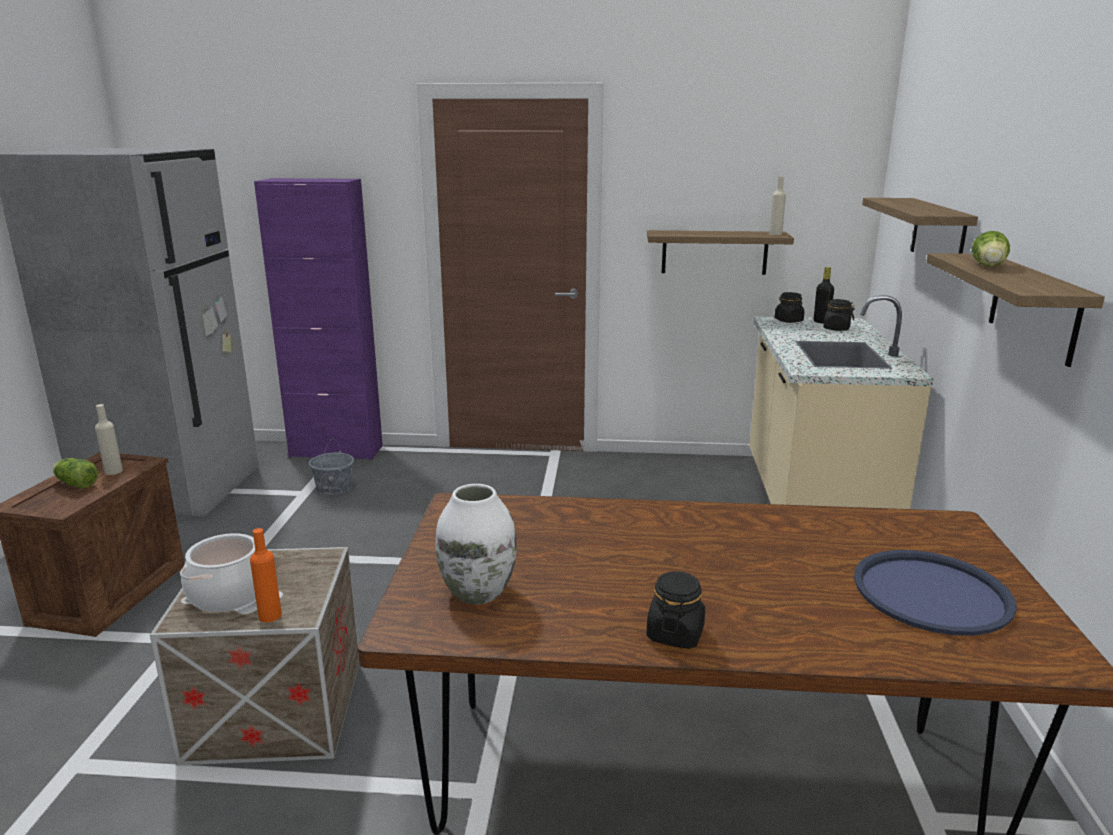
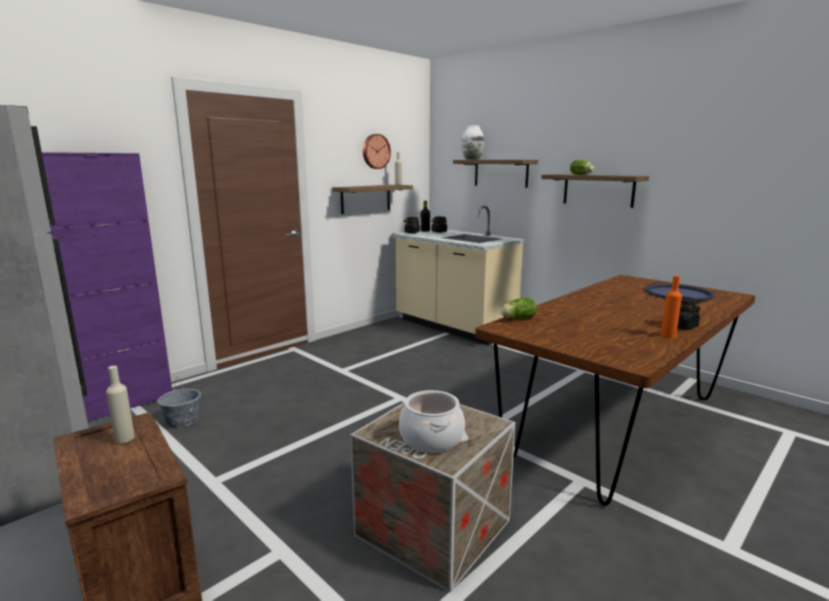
camera: 50 degrees left, 5 degrees down
lettuce [53,458,98,489] -> lettuce moved to [500,297,537,319]
orange bottle [250,528,282,622] -> orange bottle moved to [661,276,682,338]
white vase [435,484,517,605] -> white vase moved to [461,126,484,160]
none -> wall clock [363,134,391,169]

